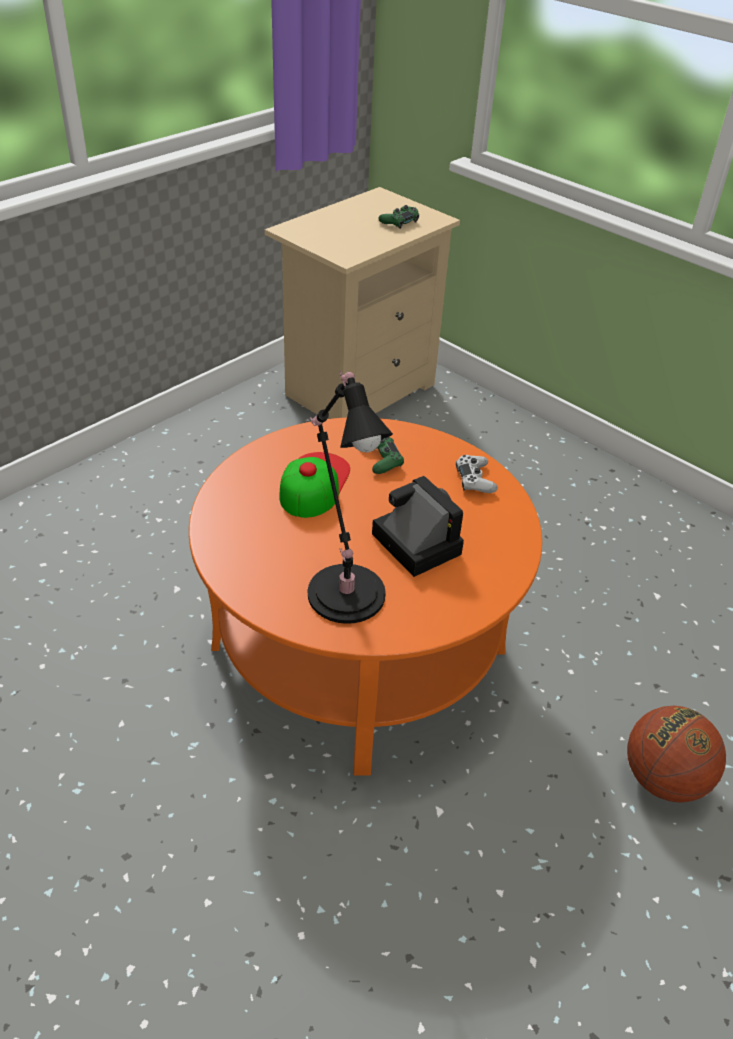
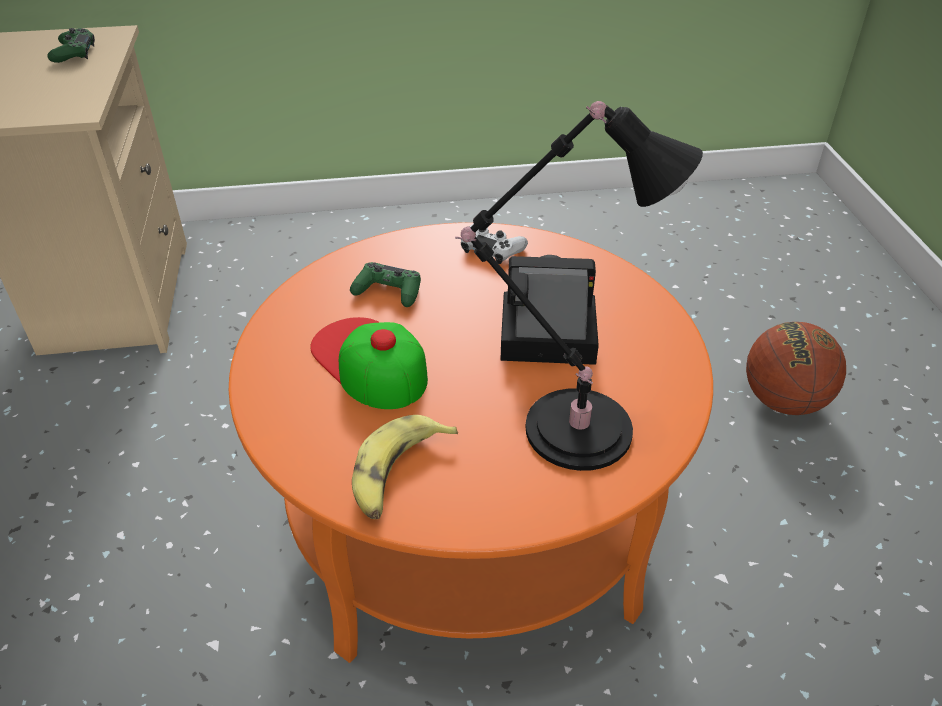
camera: 50 degrees left, 0 degrees up
none -> banana [352,415,458,519]

